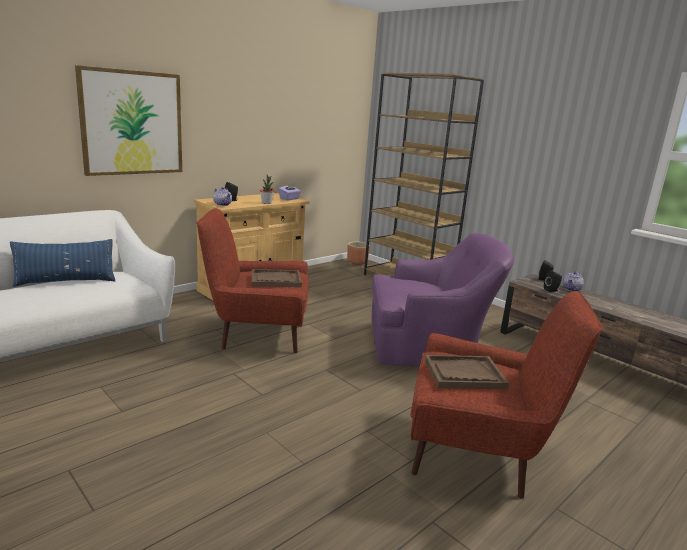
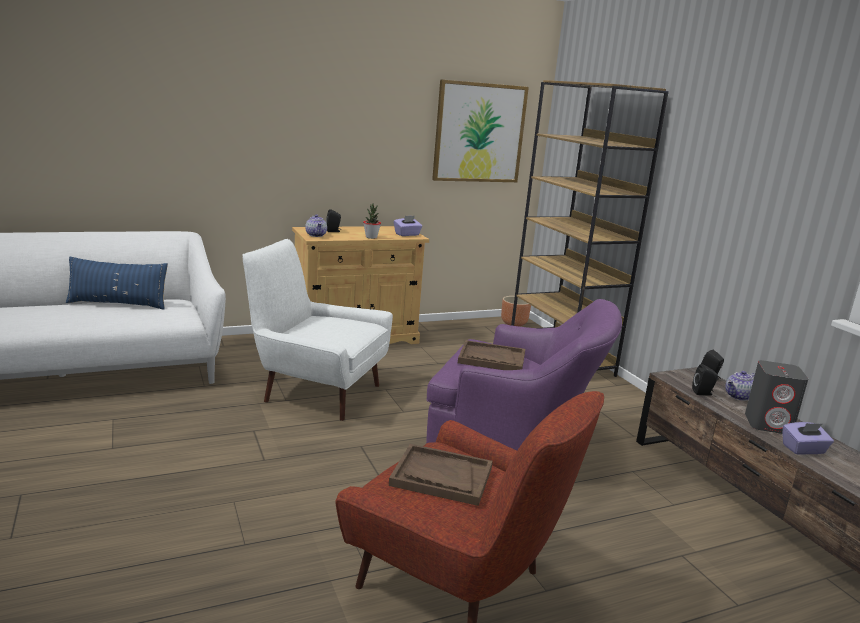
camera: 20 degrees right, 0 degrees up
picture [75,65,182,176] -> picture moved to [432,79,529,182]
red armchair [196,208,309,353] -> white armchair [243,239,393,421]
brown tray [252,269,302,287] -> brown tray moved to [458,340,525,370]
none -> grey speaker [745,360,808,434]
none -> purple tissue box [783,422,834,455]

